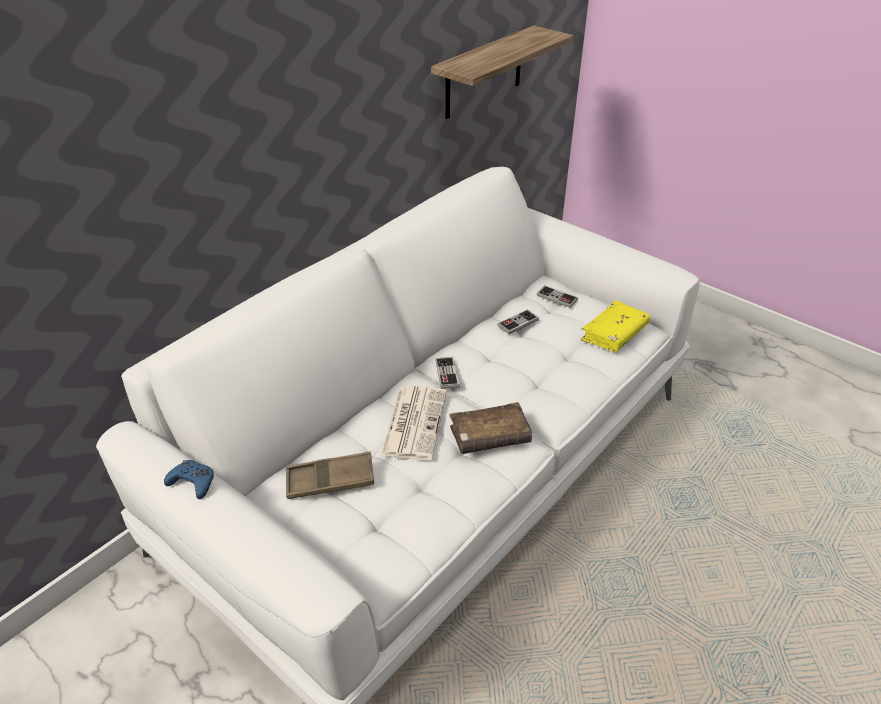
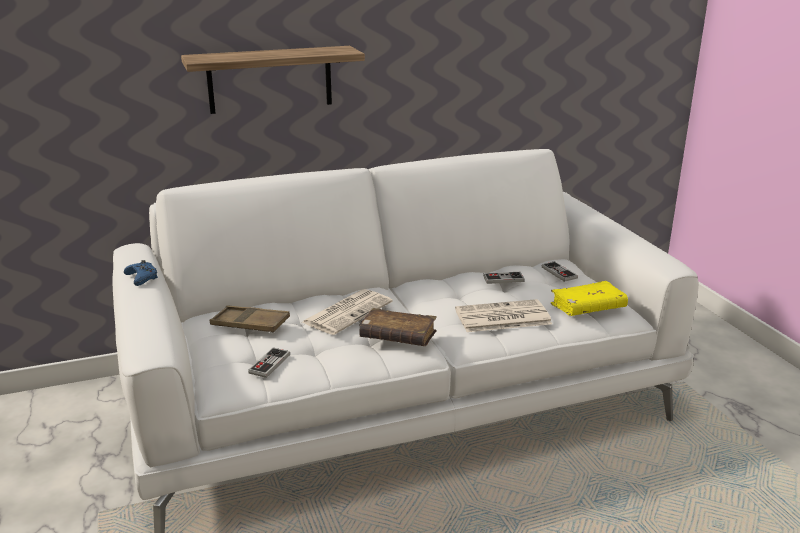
camera: 30 degrees right, 15 degrees down
shelf [431,25,573,119] -> shelf moved to [181,46,365,114]
game controller [435,357,460,389] -> game controller moved to [248,348,290,378]
none -> newspaper [455,299,552,332]

